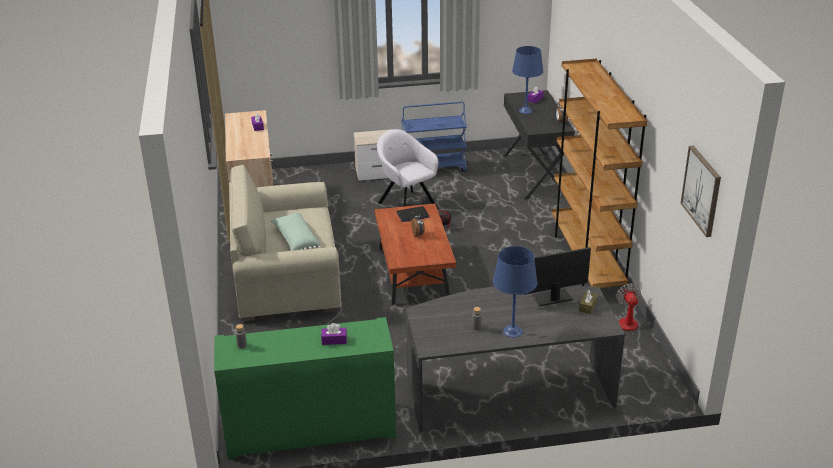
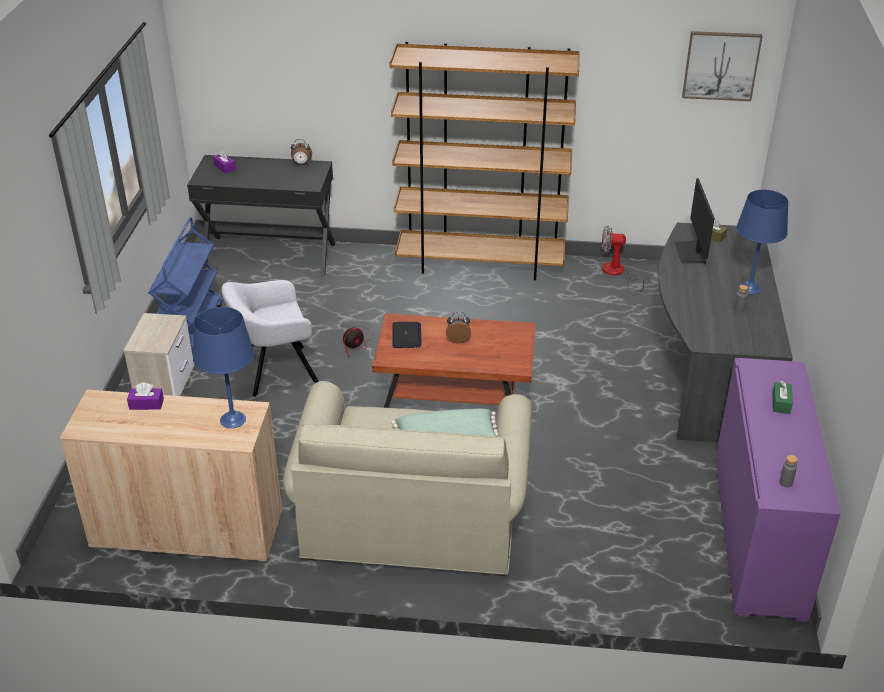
camera: 75 degrees left, 5 degrees up
green cabinet [214,317,396,459] -> purple cabinet [715,358,841,622]
purple tissue box [321,323,347,345] -> green tissue box [772,381,793,414]
blue table lamp [512,46,543,114] -> blue table lamp moved to [193,307,254,428]

